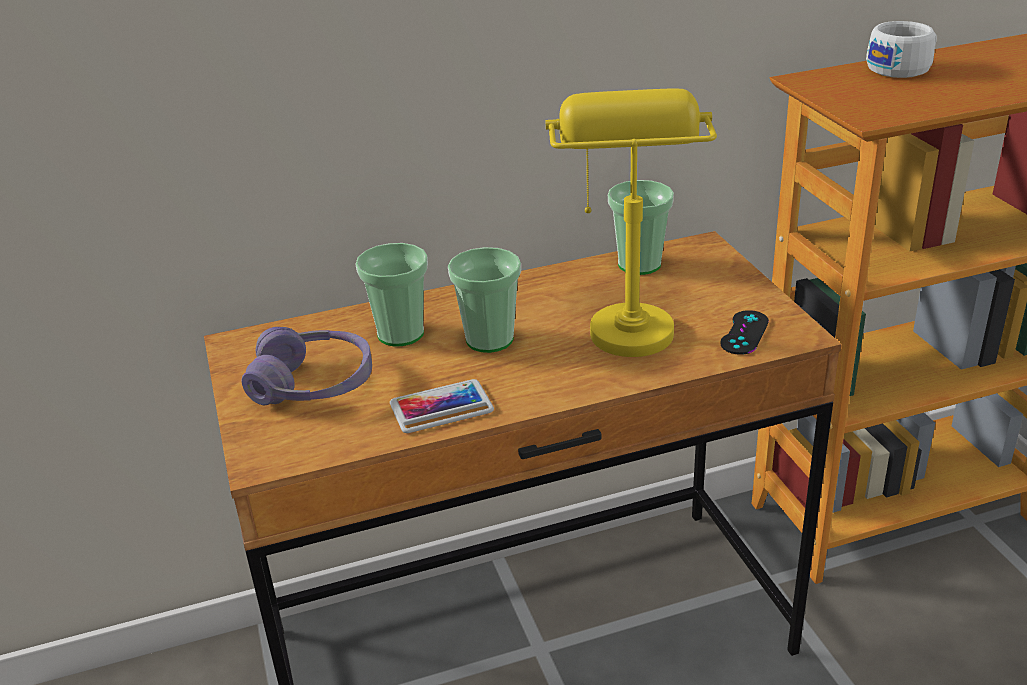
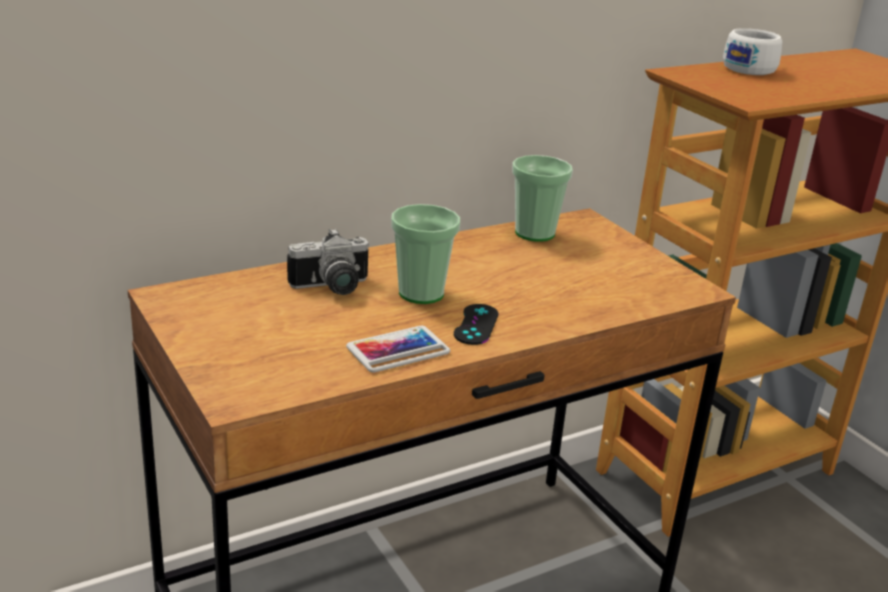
camera: 15 degrees left, 5 degrees down
purple headphones [242,327,372,405] -> none
cup [355,243,428,346] -> camera [287,228,369,295]
yellow table lamp [546,88,717,357] -> none
black game controller [720,310,769,355] -> black game controller moved to [454,304,498,345]

